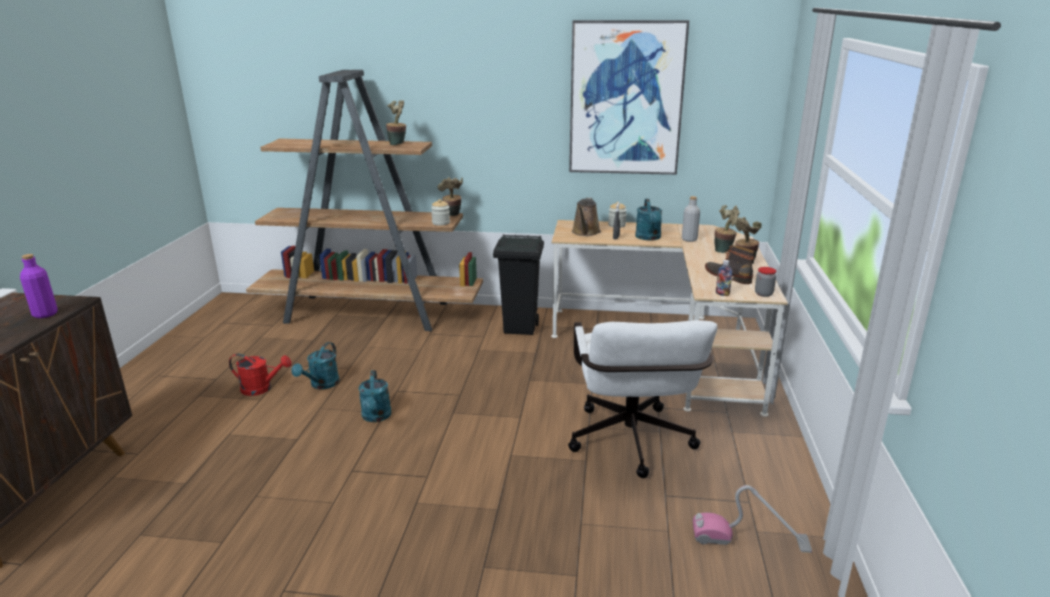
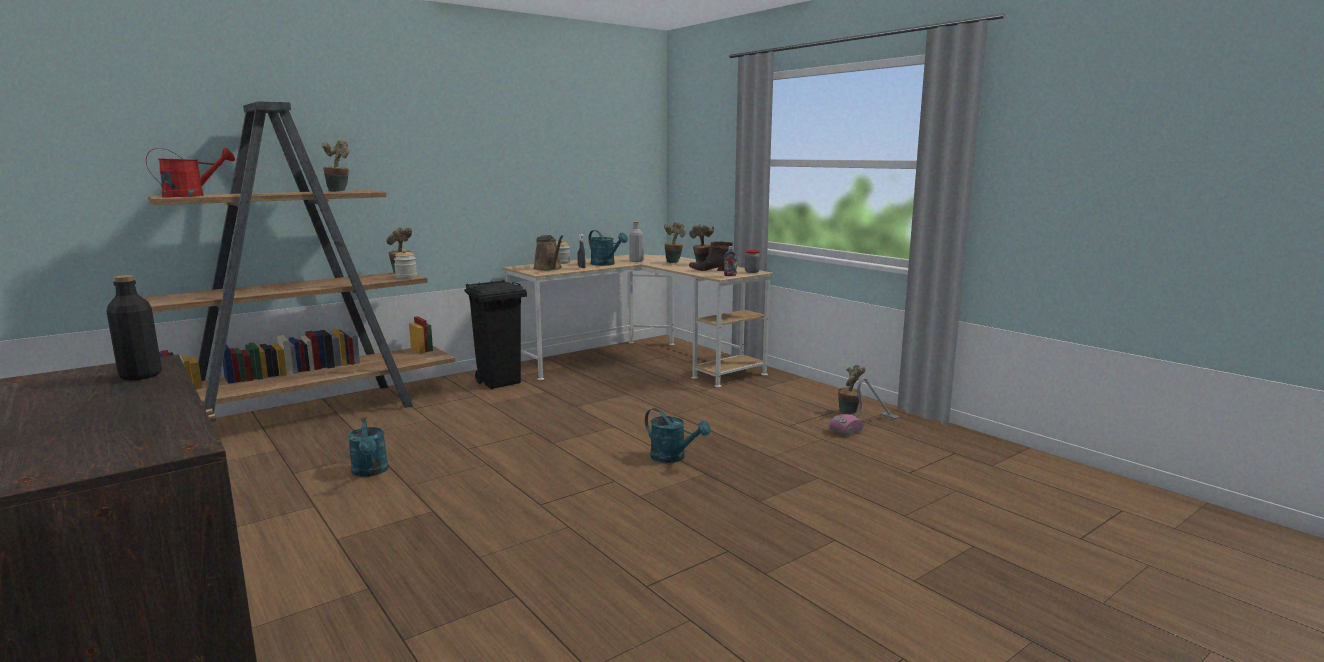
camera: 45 degrees left, 10 degrees down
purple bottle [20,254,58,318] -> black bottle [106,275,162,381]
red watering can [229,354,291,396] -> red watering can moved to [146,148,235,197]
turquoise watering can [359,370,391,422] -> turquoise watering can moved to [645,408,711,463]
white office chair [568,320,718,478] -> none
picture [569,20,689,175] -> none
none -> potted plant [838,365,865,414]

